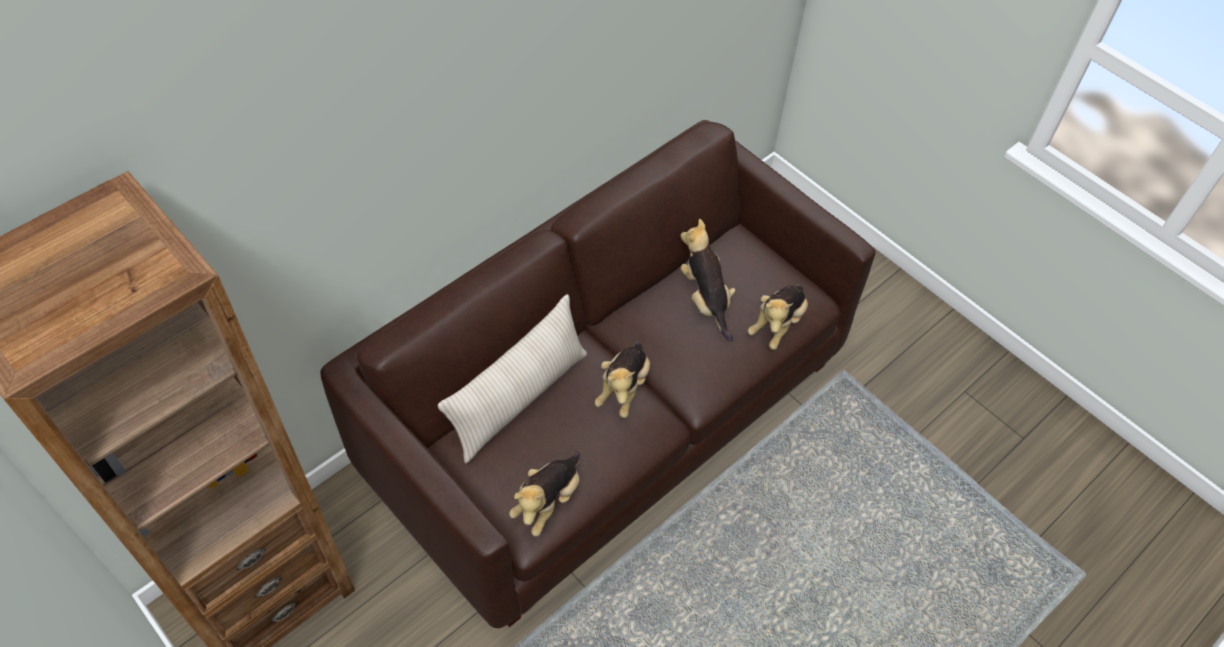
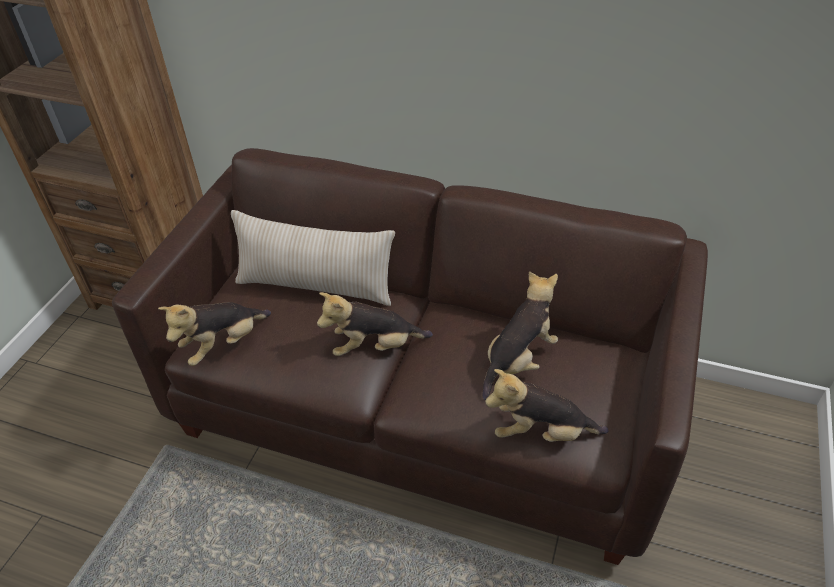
camera: 65 degrees right, 10 degrees down
plush toy [509,451,580,536] -> plush toy turned 45 degrees counterclockwise [158,302,271,366]

